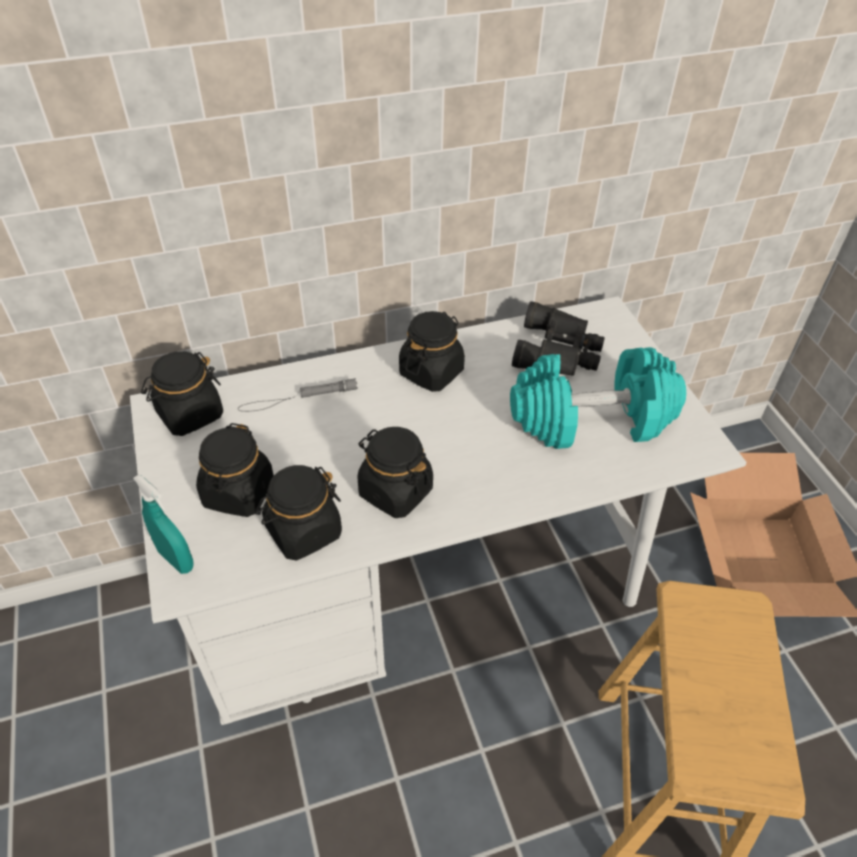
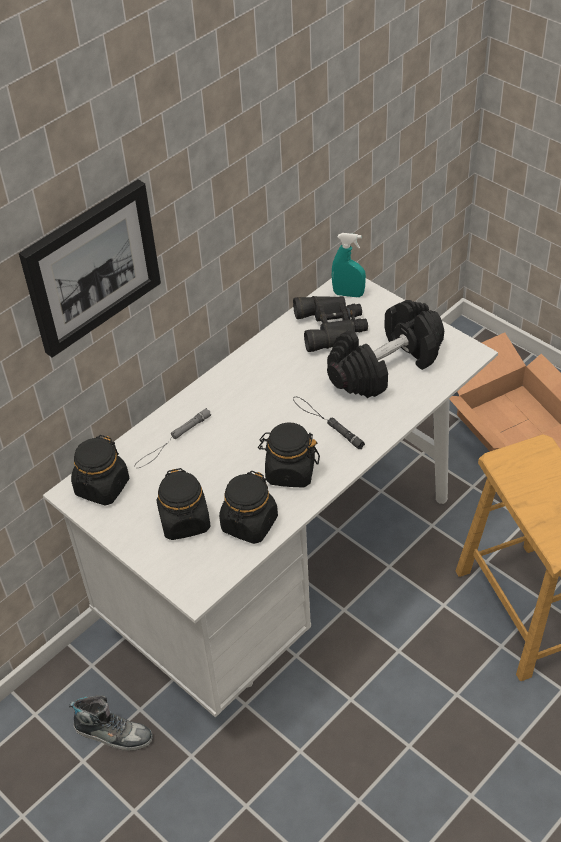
camera: 25 degrees left, 0 degrees up
turquoise spray bottle [133,474,194,574] -> turquoise spray bottle moved to [332,233,366,297]
black jar [399,311,465,392] -> none
turquoise dumbbell [510,347,686,449] -> black dumbbell [327,300,444,398]
none -> picture [19,179,161,358]
none -> shoe [69,695,153,751]
none -> black flashlight [293,397,365,449]

